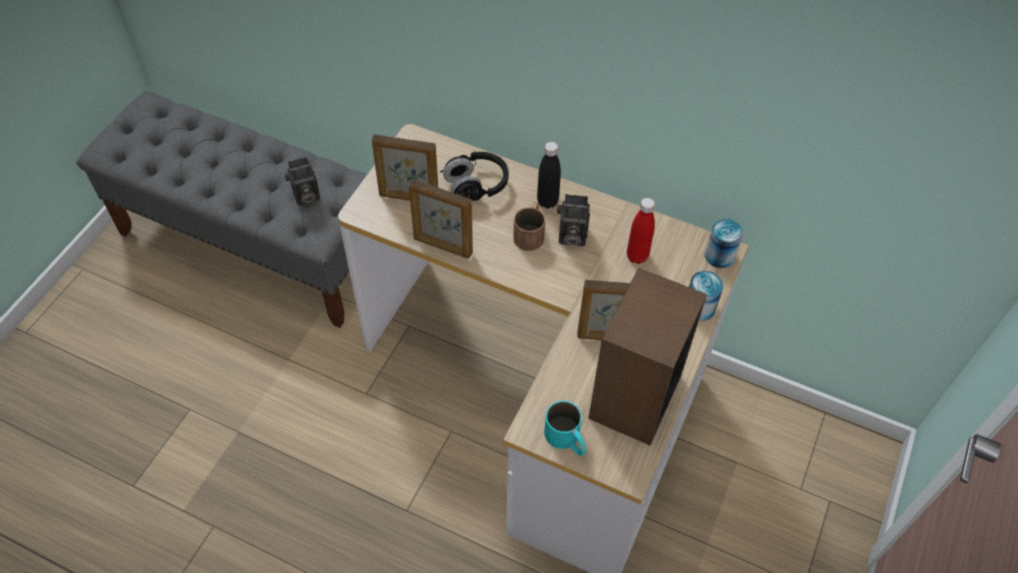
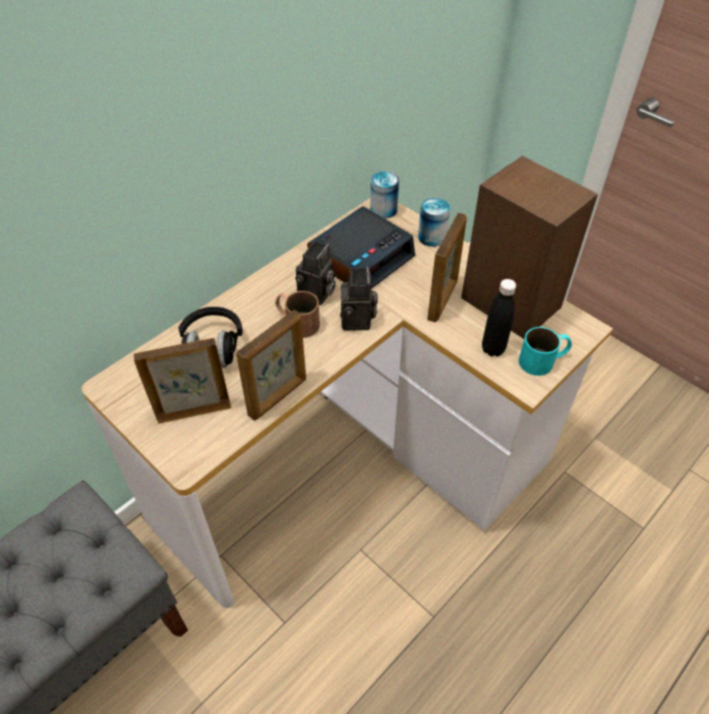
camera: 70 degrees left, 5 degrees down
camera [284,157,320,206] -> camera moved to [340,266,378,331]
picture frame [372,134,438,201] -> picture frame turned 135 degrees counterclockwise [134,338,231,424]
black bottle [537,142,561,209] -> black bottle moved to [482,279,516,356]
red bottle [627,198,655,264] -> alarm clock [307,206,415,289]

